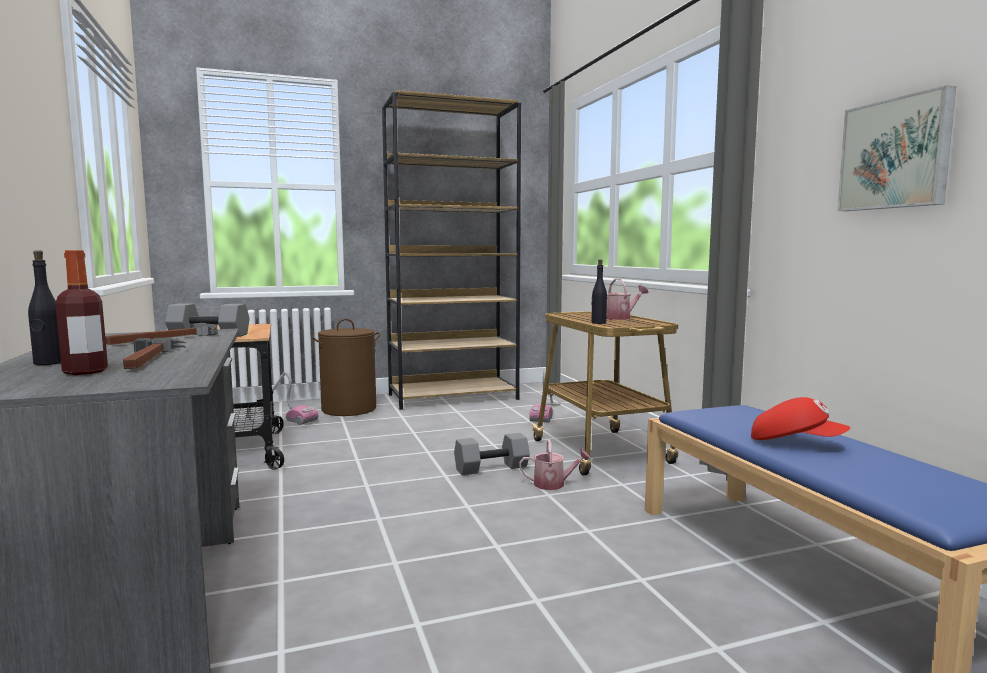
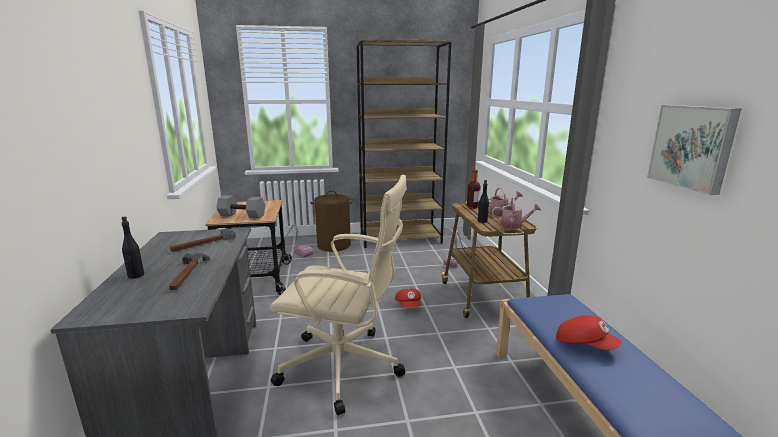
camera: 10 degrees right, 10 degrees up
bottle [55,250,108,375] -> bottle moved to [467,170,481,209]
grey dumbbell [454,433,530,475] -> red cap [395,288,422,307]
watering can [519,440,591,490] -> watering can moved to [492,197,541,229]
none -> beige office chair [270,175,407,415]

